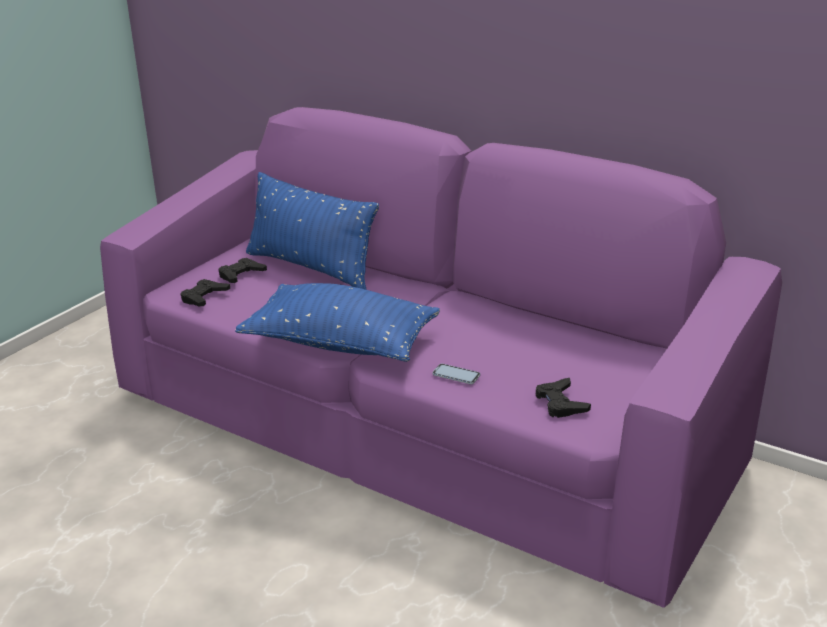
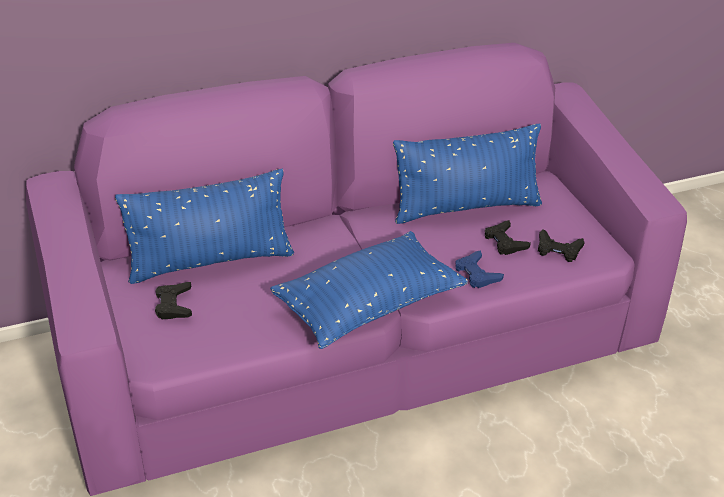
camera: 55 degrees left, 10 degrees up
black game controller [180,279,230,306] -> black game controller moved to [485,220,531,255]
phone [432,364,480,384] -> blue game controller [455,250,504,288]
none -> blue pillow [393,124,542,224]

